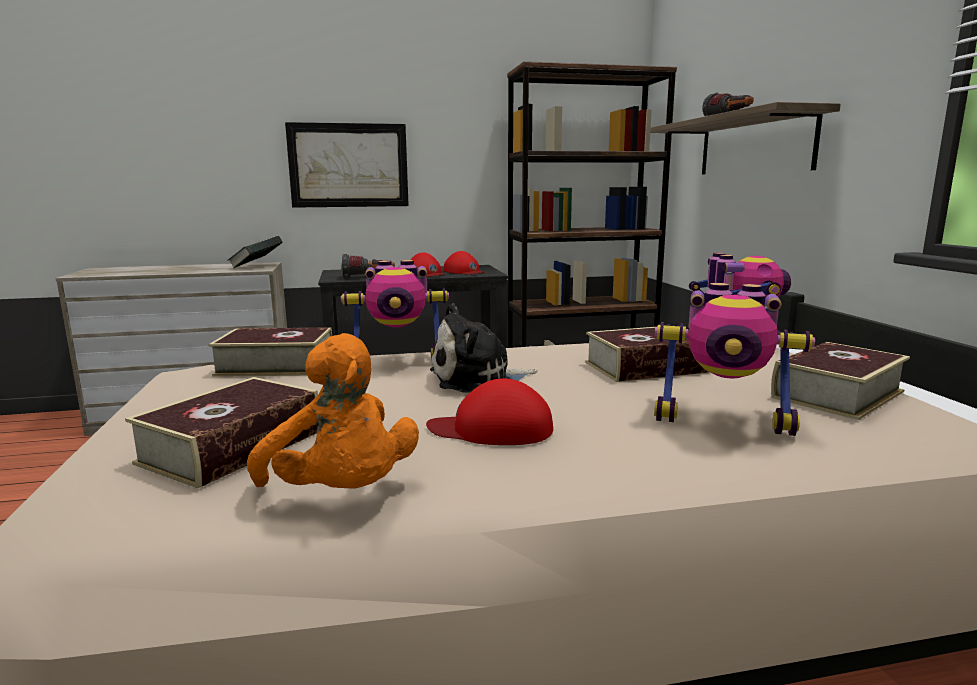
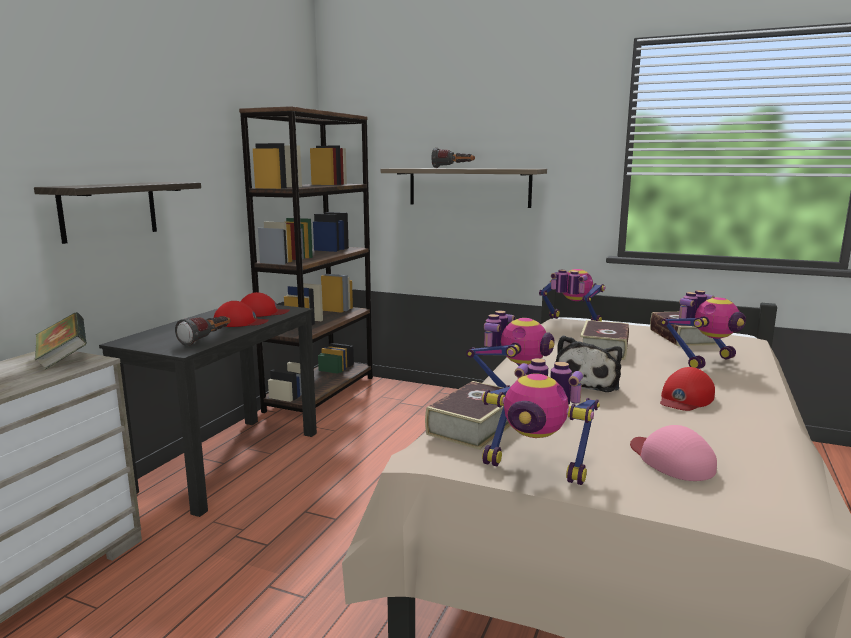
camera: 55 degrees left, 0 degrees up
book [125,377,319,488] -> pink cap [630,425,717,481]
orange plush toy [247,333,419,488] -> none
picture [285,122,409,208] -> shelf [34,182,201,244]
none -> toy robot [481,358,600,485]

